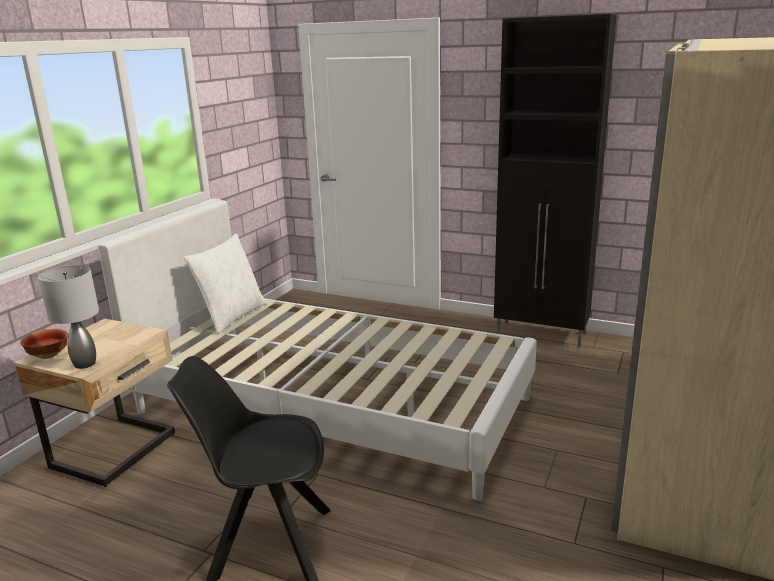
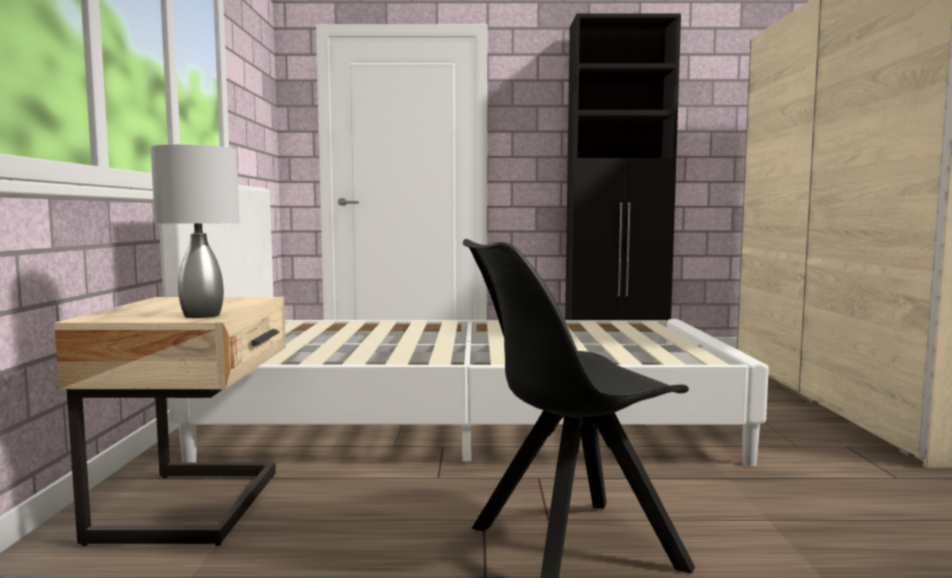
camera: 25 degrees left, 15 degrees down
bowl [20,329,68,359] -> none
white pillow [184,233,267,334] -> none

